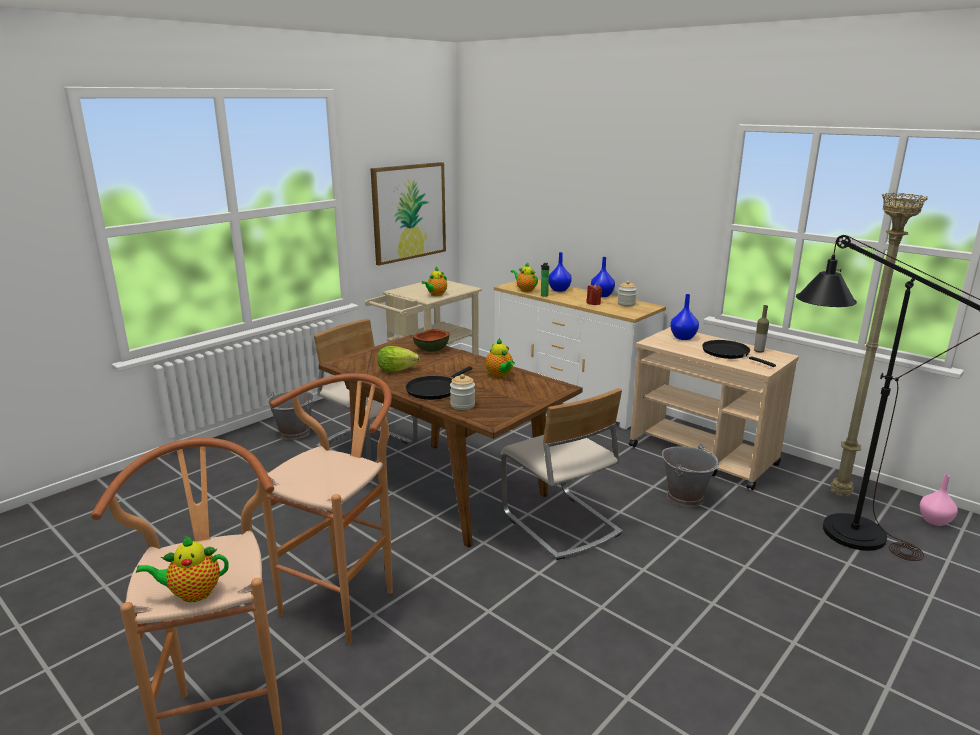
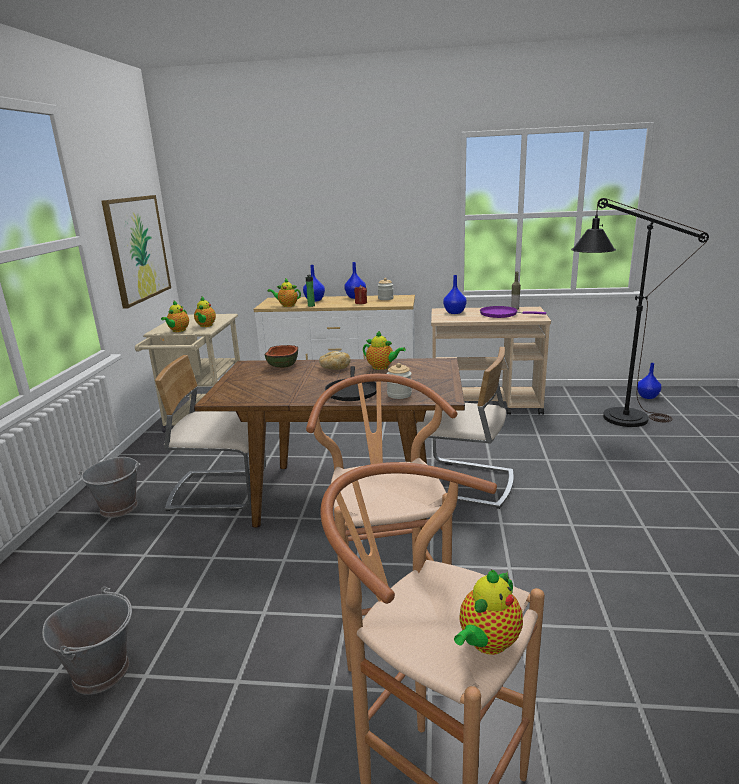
camera: 35 degrees left, 0 degrees up
lettuce [378,346,420,372] -> none
grey bucket [662,444,719,507] -> grey bucket moved to [42,587,132,695]
black frying pan [702,340,776,367] -> purple frying pan [480,306,546,318]
beige floor lamp [831,193,927,497] -> none
pink vase [920,475,958,526] -> blue vase [637,363,662,399]
none -> teapot [161,301,189,332]
none -> bread [319,351,351,370]

